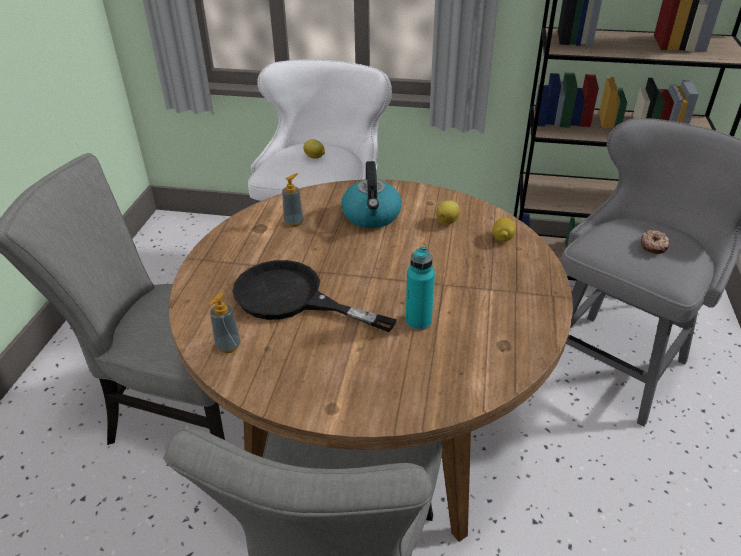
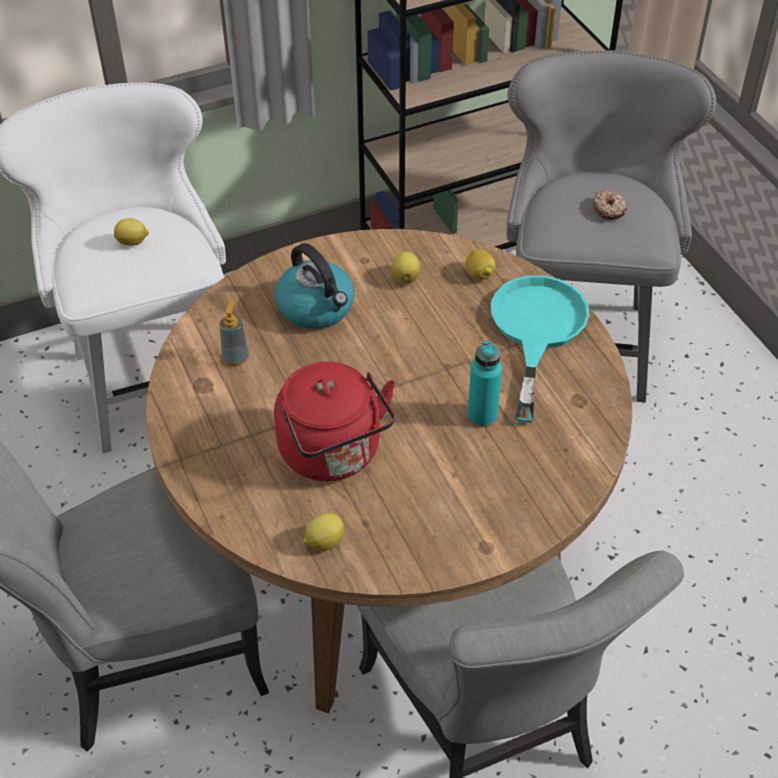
camera: 35 degrees left, 10 degrees up
soap dispenser [209,292,240,353] -> lemon [303,513,345,551]
black frying pan [232,260,397,332] -> red kettle [274,362,395,481]
none -> turquoise frying pan [491,275,589,422]

